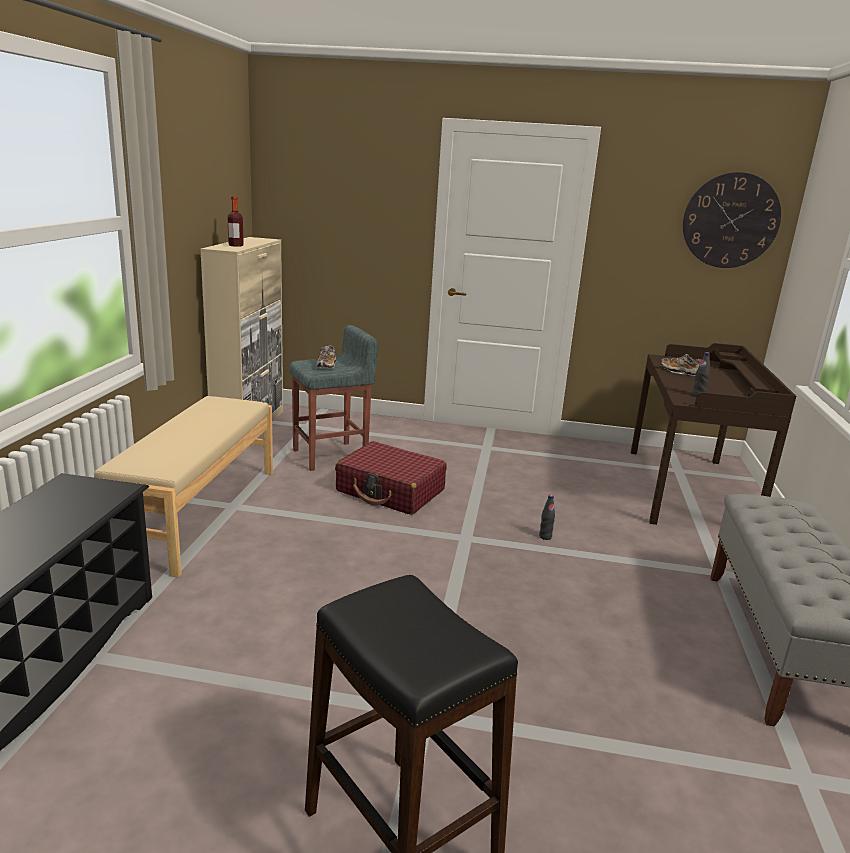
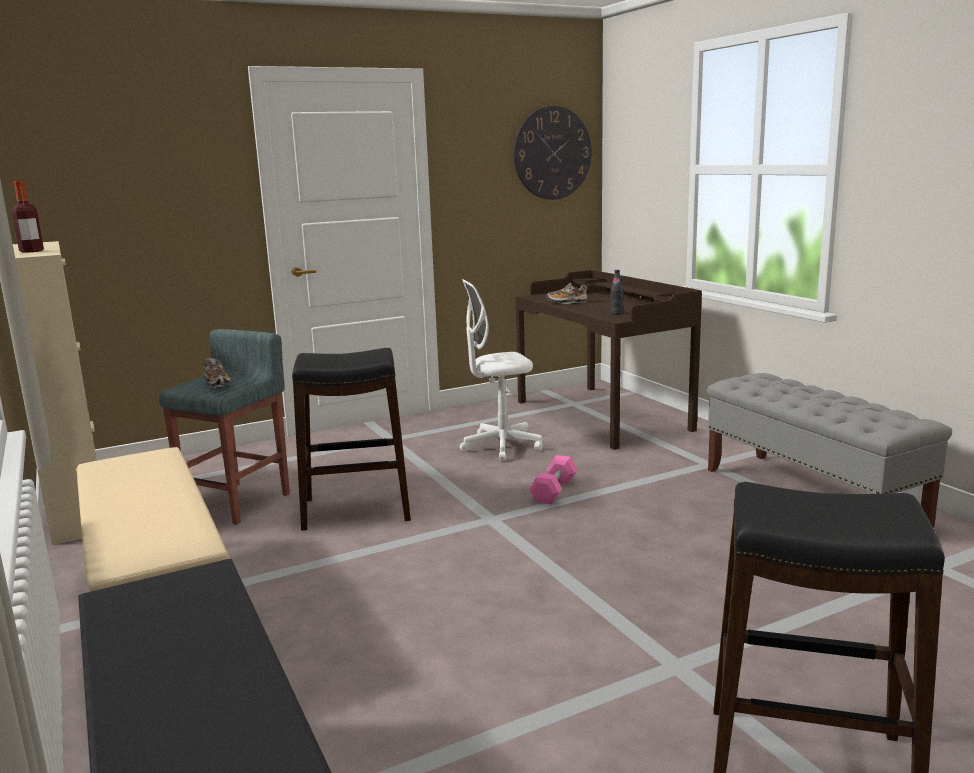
camera: 35 degrees left, 5 degrees down
red suitcase [335,441,447,515] -> black stool [292,348,411,531]
black bottle [539,495,555,540] -> pink dumbbell [529,455,578,504]
none -> white office chair [460,279,543,461]

